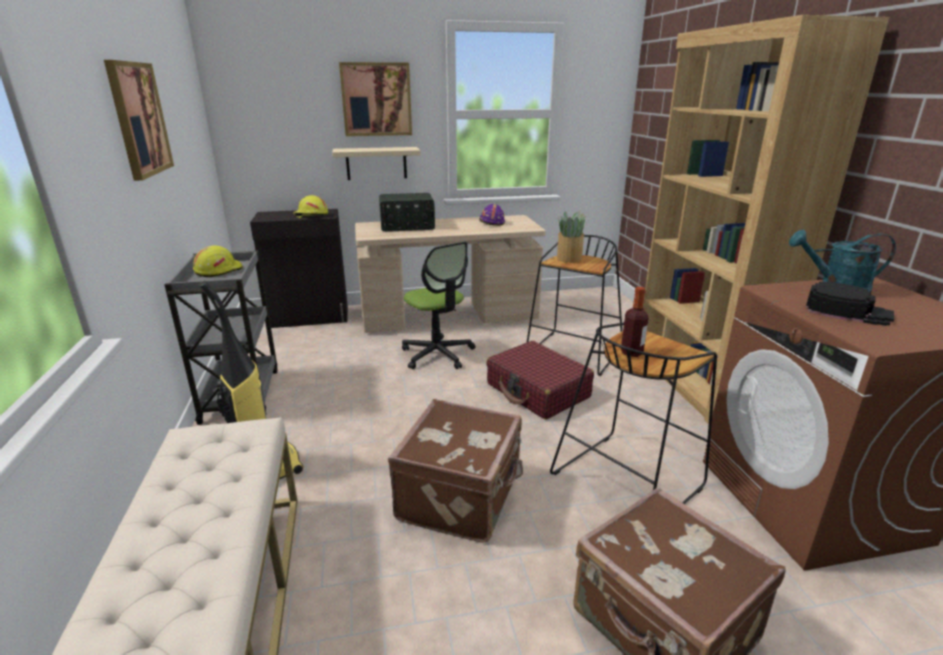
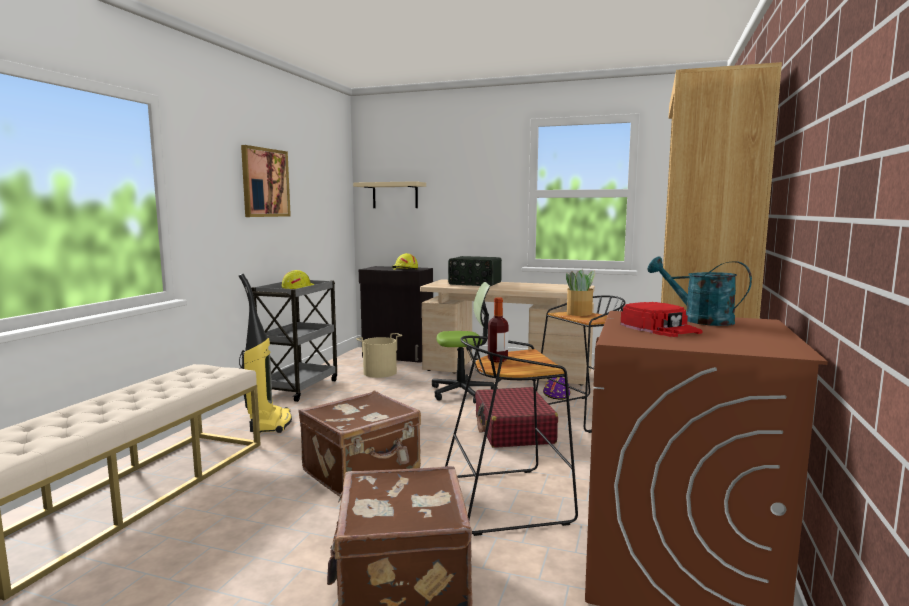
camera: 30 degrees right, 15 degrees down
beige shelf [332,147,420,180] -> beige shelf moved to [353,181,426,208]
picture [339,62,412,136] -> none
office chair [402,241,475,369] -> office chair turned 90 degrees counterclockwise [432,282,498,404]
purple hard hat [479,204,505,226] -> purple hard hat moved to [543,377,571,400]
black cap [806,281,894,326] -> red cap [621,302,702,337]
none -> beige bucket [356,333,403,378]

